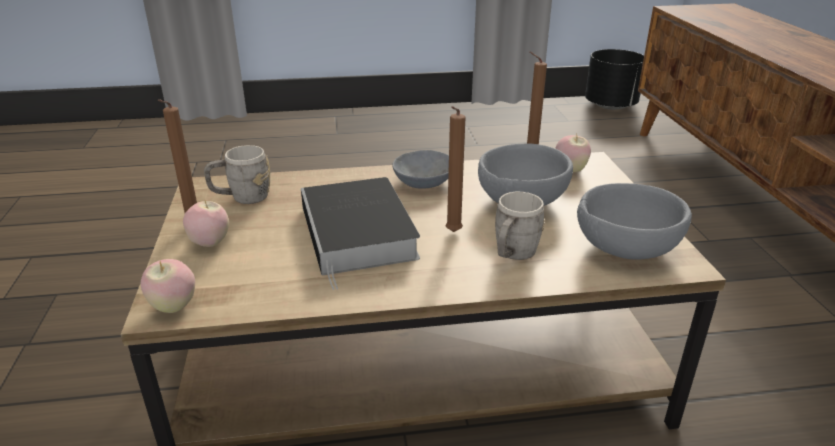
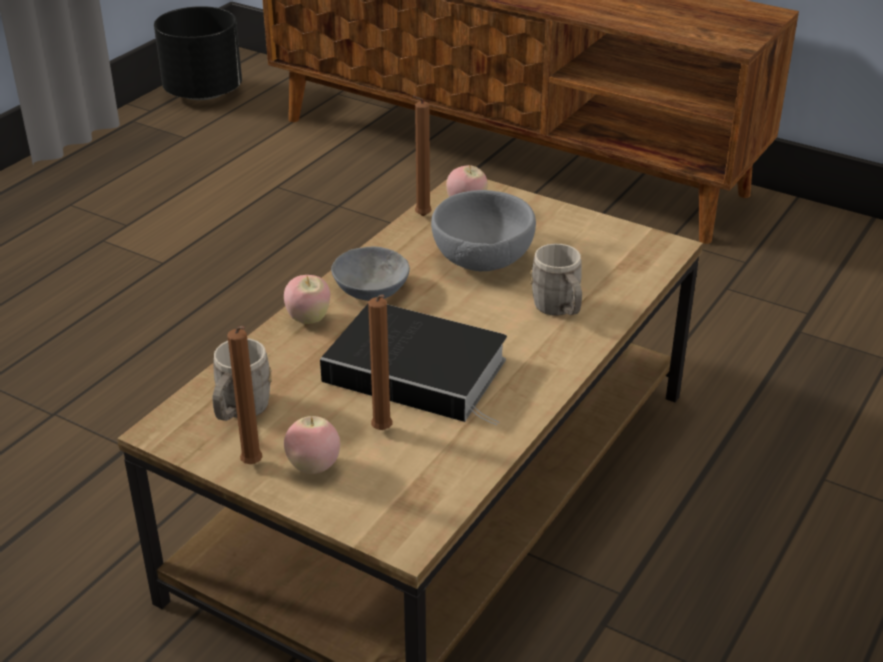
camera: 50 degrees left, 5 degrees up
apple [141,259,195,313] -> apple moved to [284,275,330,324]
brown candle [445,106,465,232] -> brown candle moved to [368,294,392,430]
grey bowl [577,183,692,260] -> none

